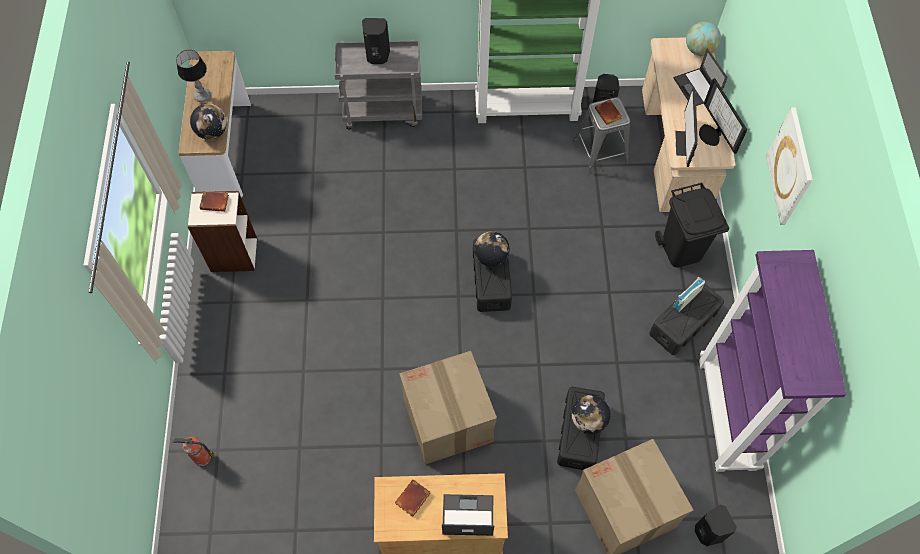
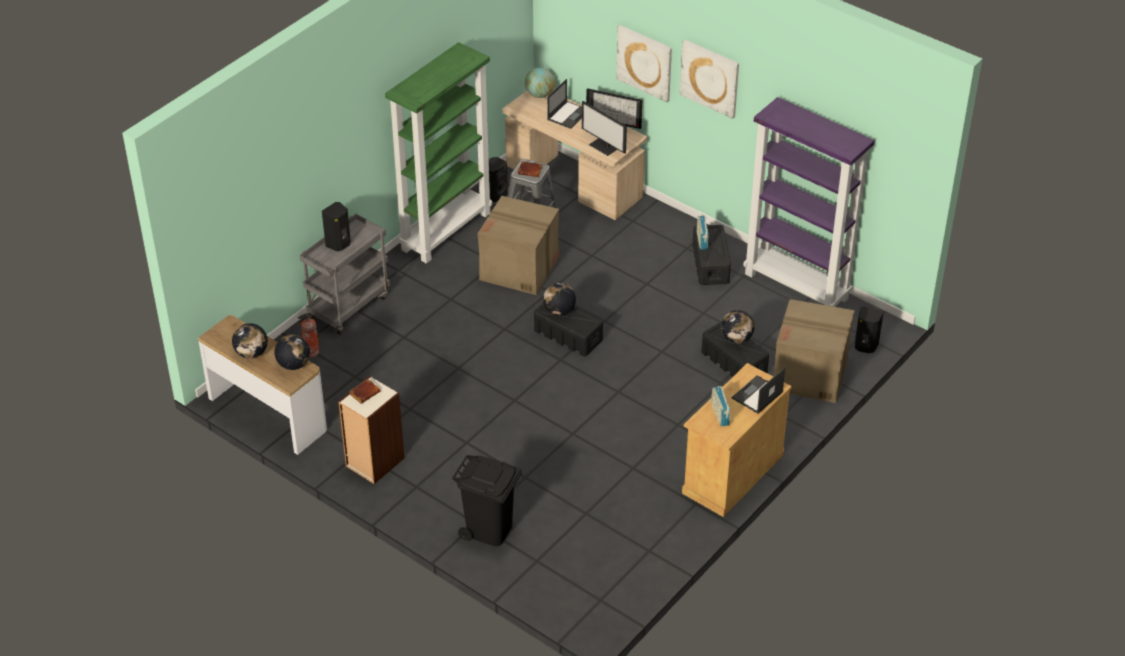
camera: 50 degrees left, 20 degrees down
fire extinguisher [172,437,215,466] -> fire extinguisher moved to [297,313,319,357]
table lamp [176,50,211,102] -> globe [232,323,268,359]
brown book [395,479,431,517] -> radio [711,386,730,427]
cardboard box [399,351,497,465] -> cardboard box moved to [477,196,559,295]
black trash can [655,182,729,268] -> black trash can moved to [452,455,522,546]
laptop [674,48,728,106] -> laptop turned 75 degrees counterclockwise [547,79,582,129]
none -> picture [616,25,672,102]

